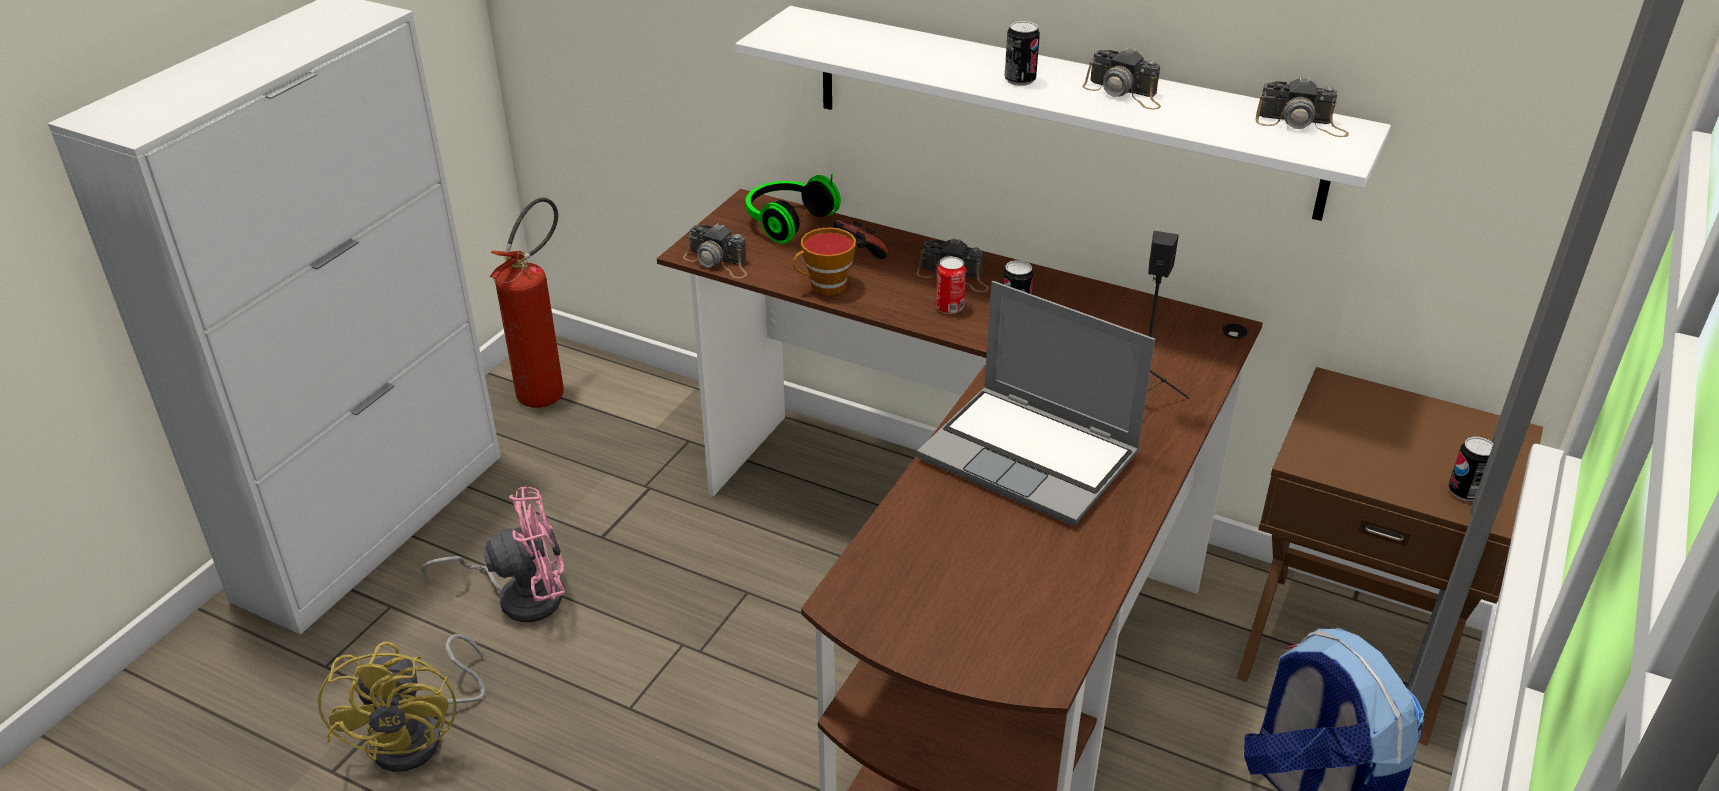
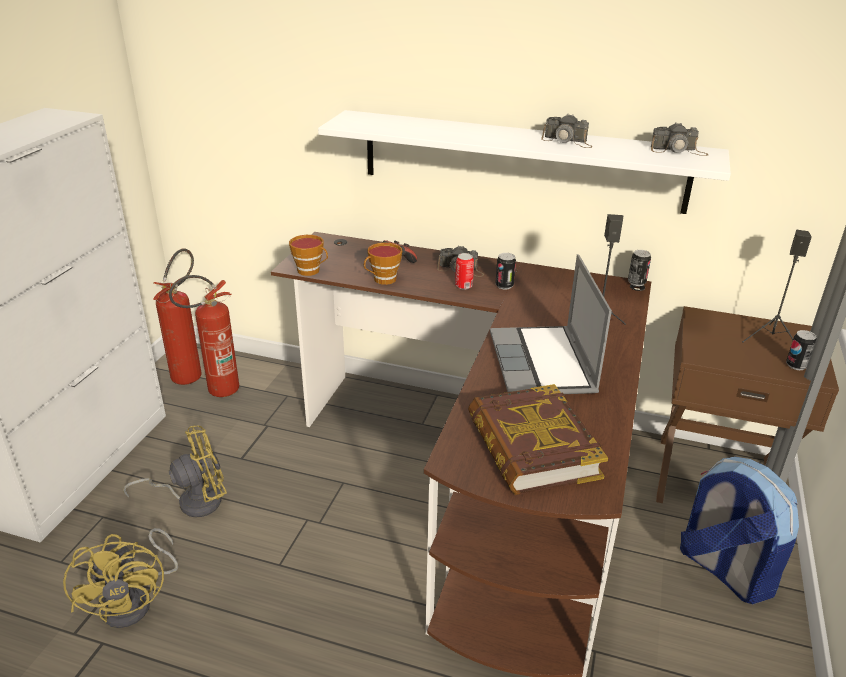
camera: 10 degrees left, 5 degrees down
pink fan [421,487,565,622] -> yellow fan [123,426,227,518]
camera [683,223,747,278] -> cup [289,235,328,276]
headphones [746,173,841,244] -> none
laptop [917,281,1155,526] -> laptop turned 60 degrees clockwise [490,254,612,394]
can [1005,21,1040,86] -> can moved to [628,250,651,286]
none -> fire extinguisher [169,275,239,397]
none -> book [468,384,608,495]
none -> black speaker [742,230,812,343]

